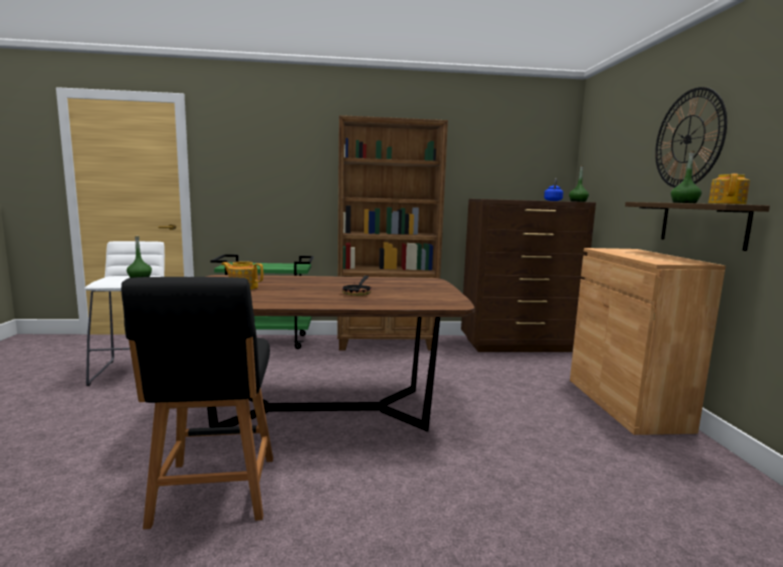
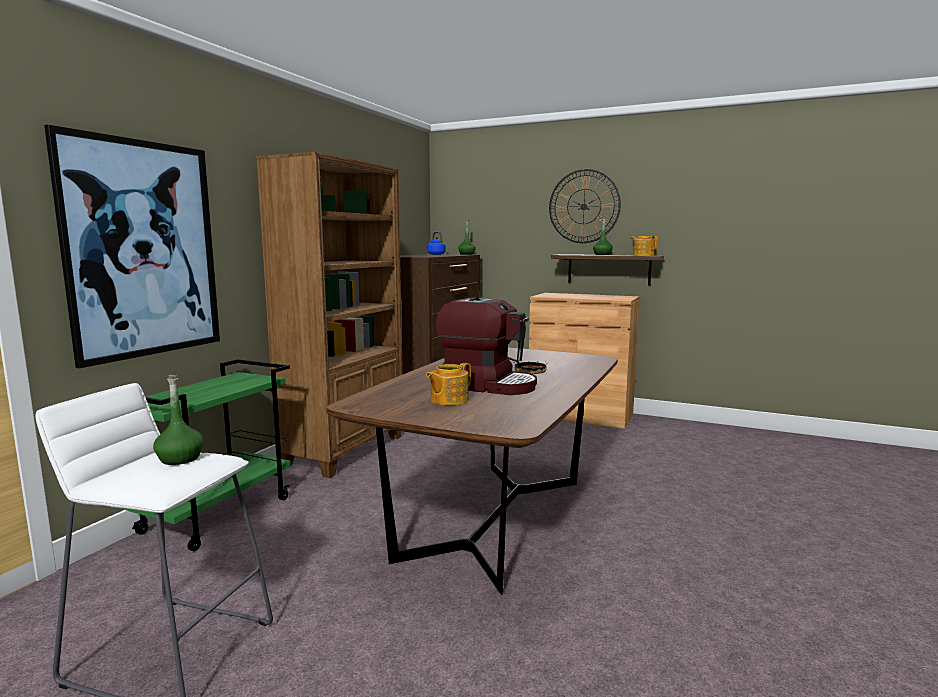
camera: 60 degrees left, 0 degrees up
black chair [121,277,273,529] -> none
none -> picture [44,125,220,368]
none -> coffee machine [436,297,537,395]

